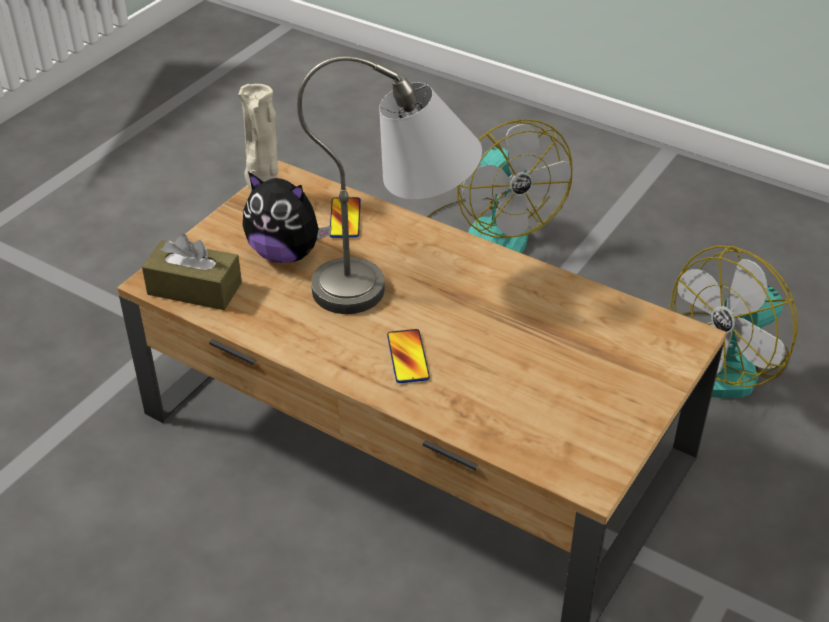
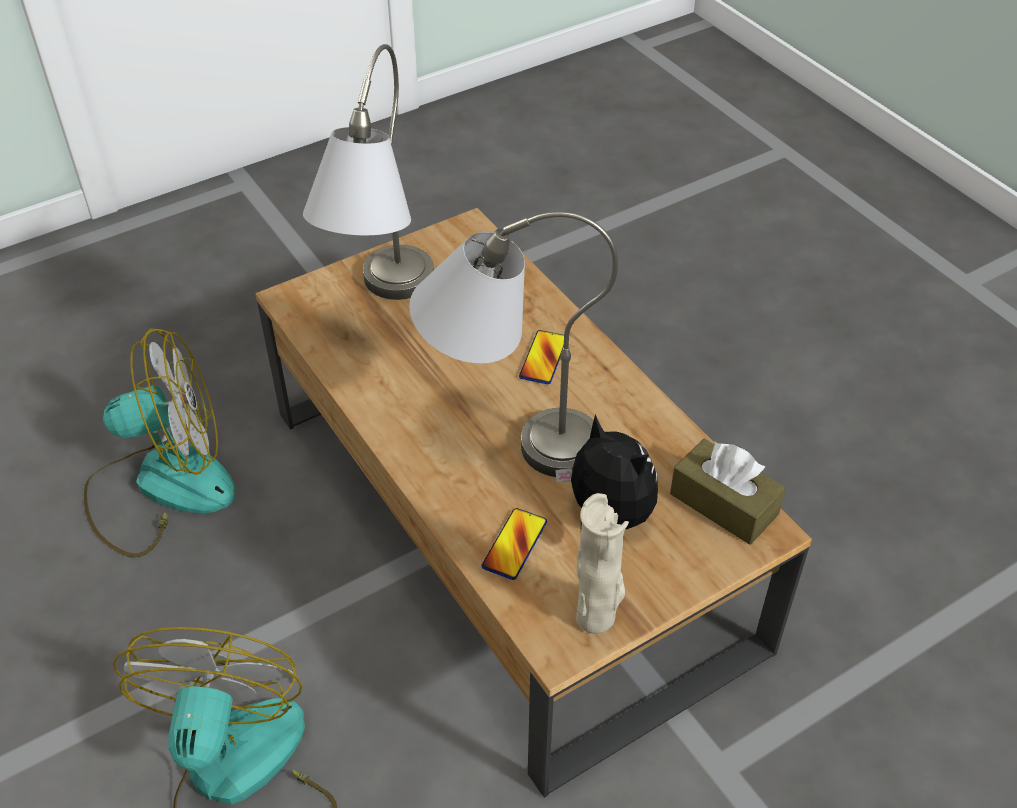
camera: 155 degrees left, 5 degrees up
none -> grey table lamp [303,44,434,300]

